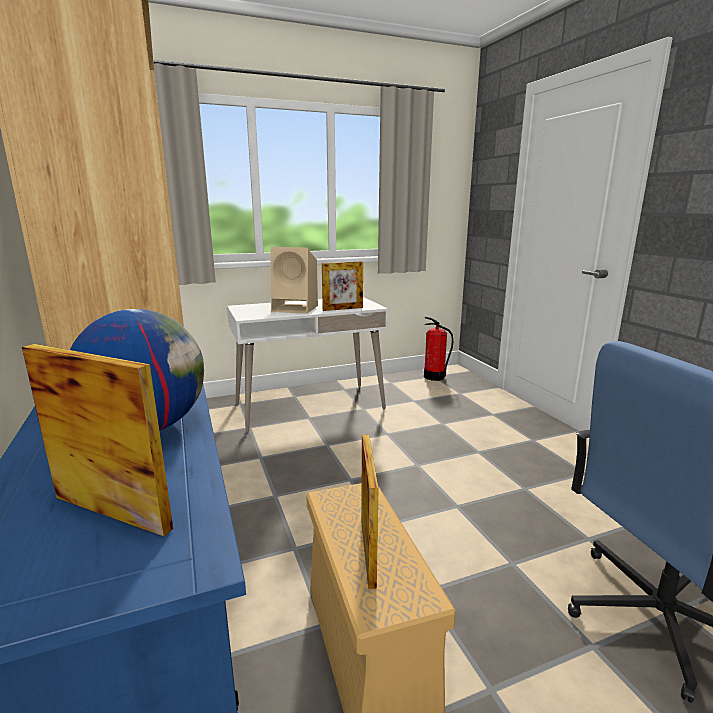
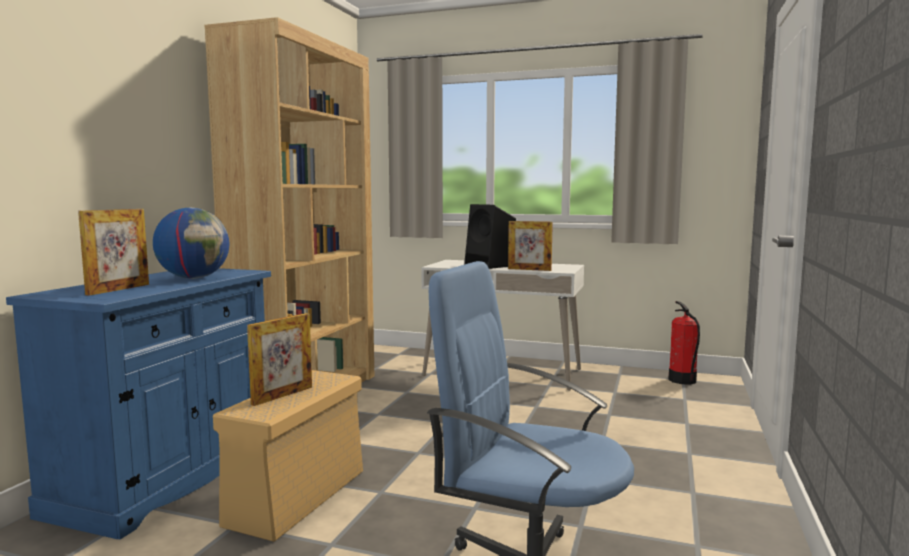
camera: 40 degrees right, 10 degrees down
picture frame [22,344,173,536] -> picture frame turned 45 degrees clockwise [78,209,149,296]
beige speaker [270,247,318,314] -> black speaker [464,204,516,269]

